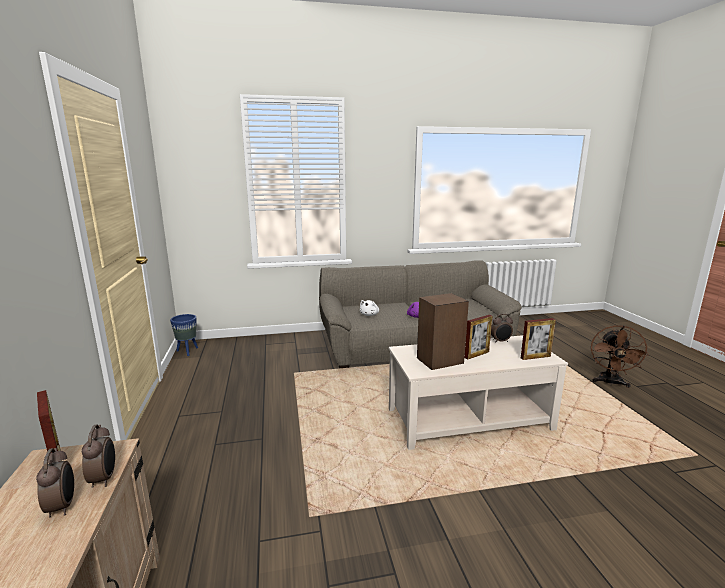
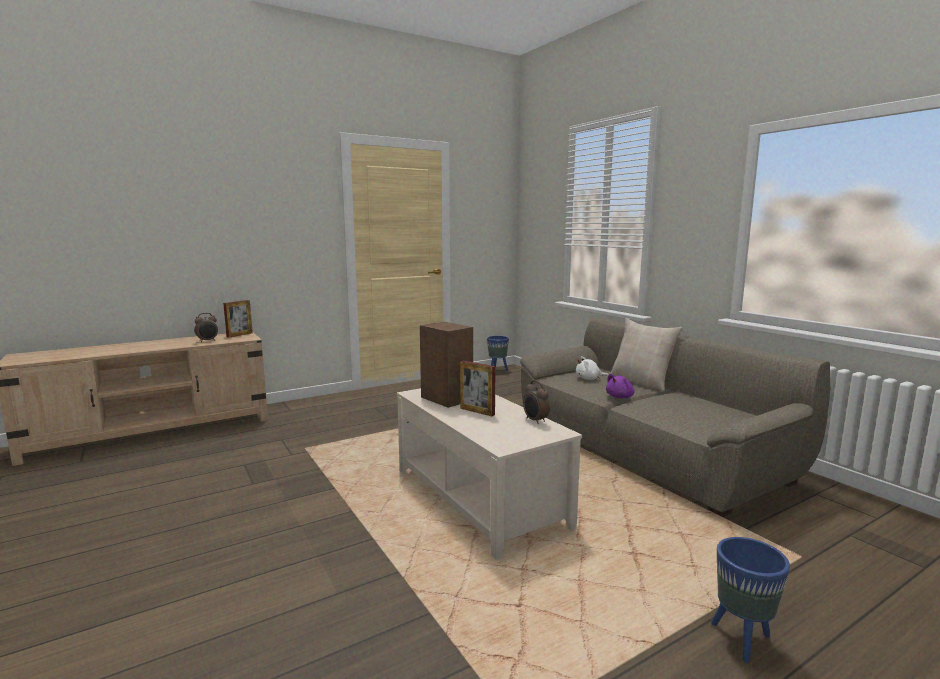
camera: 70 degrees right, 5 degrees down
alarm clock [82,425,115,488] -> none
picture frame [521,318,556,360] -> none
brown fan [591,325,649,388] -> blue planter [711,537,790,663]
none -> beige pillow [610,318,683,391]

